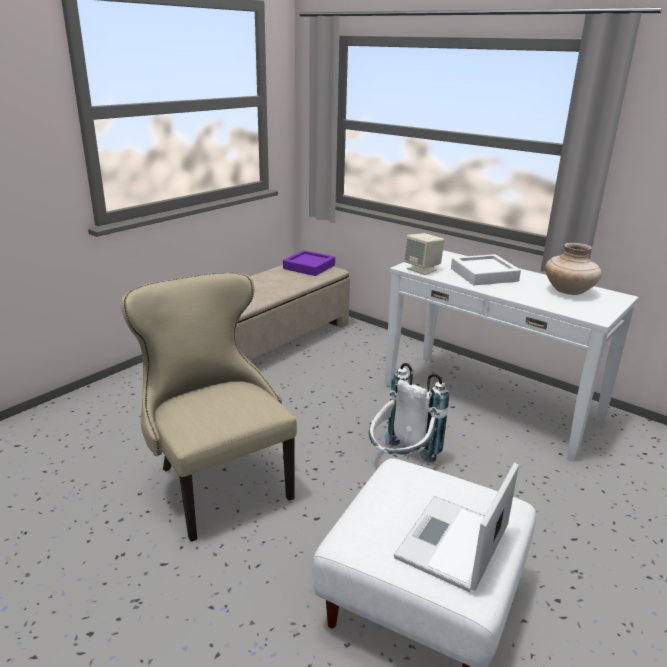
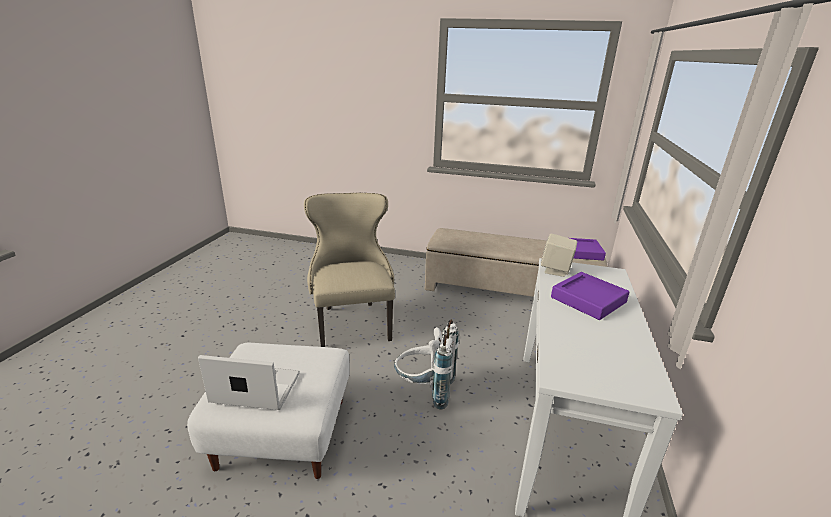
camera: 65 degrees right, 0 degrees up
beige chair [121,273,297,542] -> beige chair turned 45 degrees counterclockwise [304,193,395,347]
white tray [451,254,521,285] -> purple tray [551,272,630,320]
beige vase [545,243,601,295] -> none

